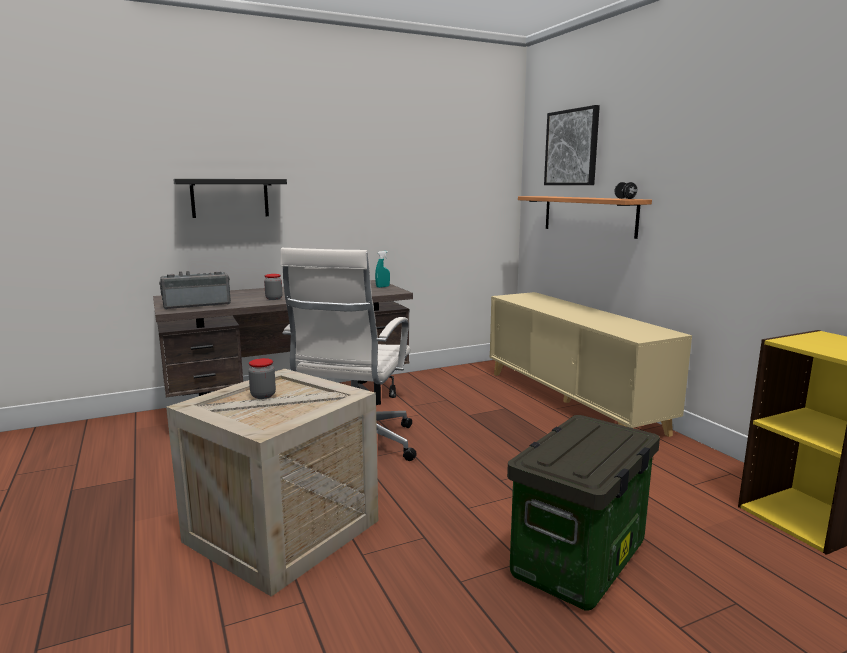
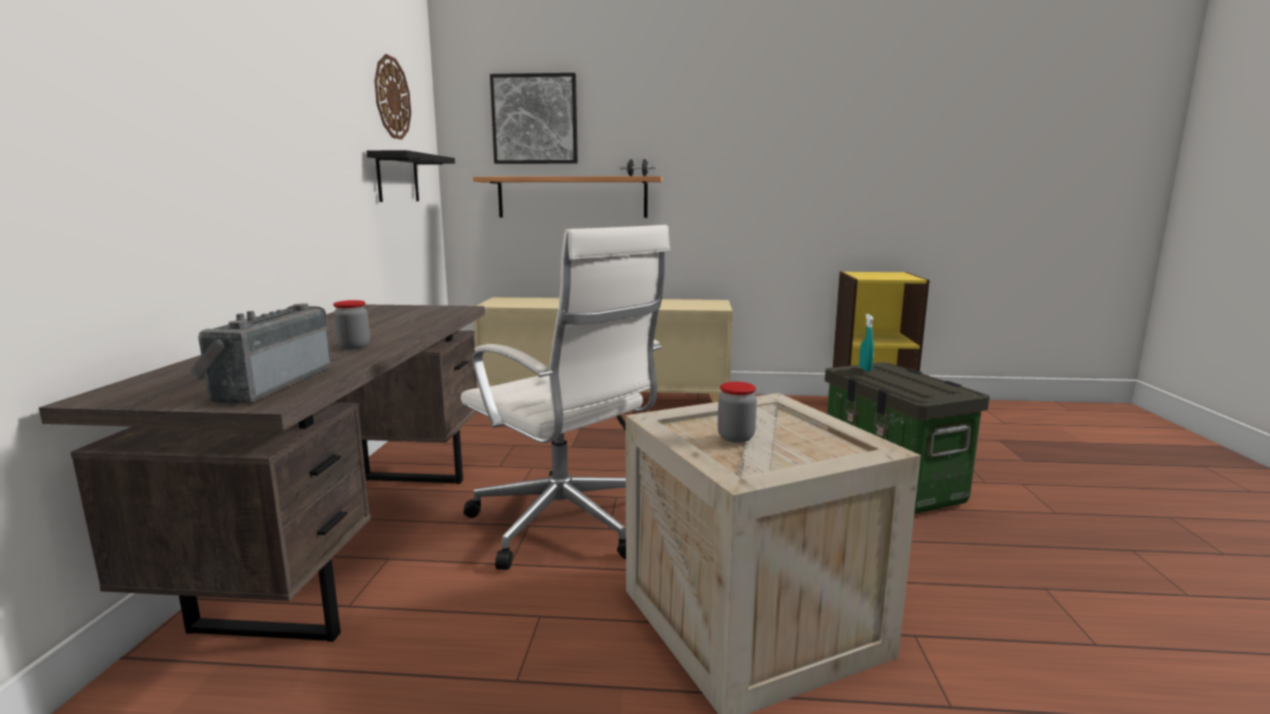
camera: 60 degrees left, 0 degrees up
black shelf [173,179,287,218] -> black shelf moved to [367,150,455,202]
turquoise spray bottle [375,251,390,288] -> turquoise spray bottle moved to [859,314,874,372]
none -> wall clock [374,54,411,140]

